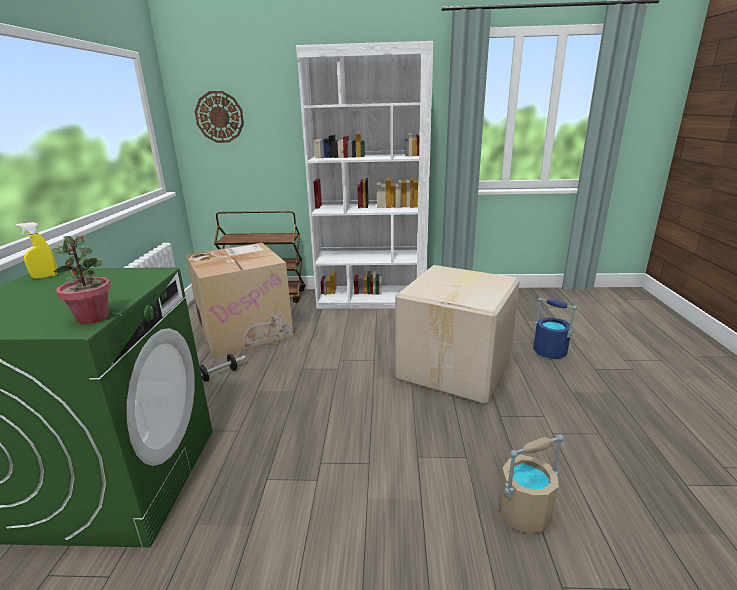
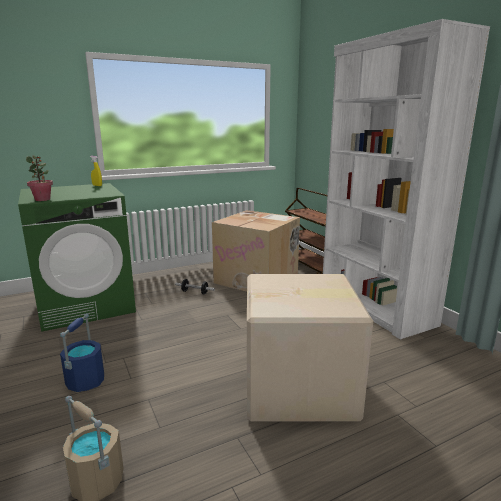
camera: 60 degrees right, 5 degrees down
wall clock [195,91,244,143] -> none
blue bucket [533,298,577,359] -> blue bucket moved to [60,313,104,392]

